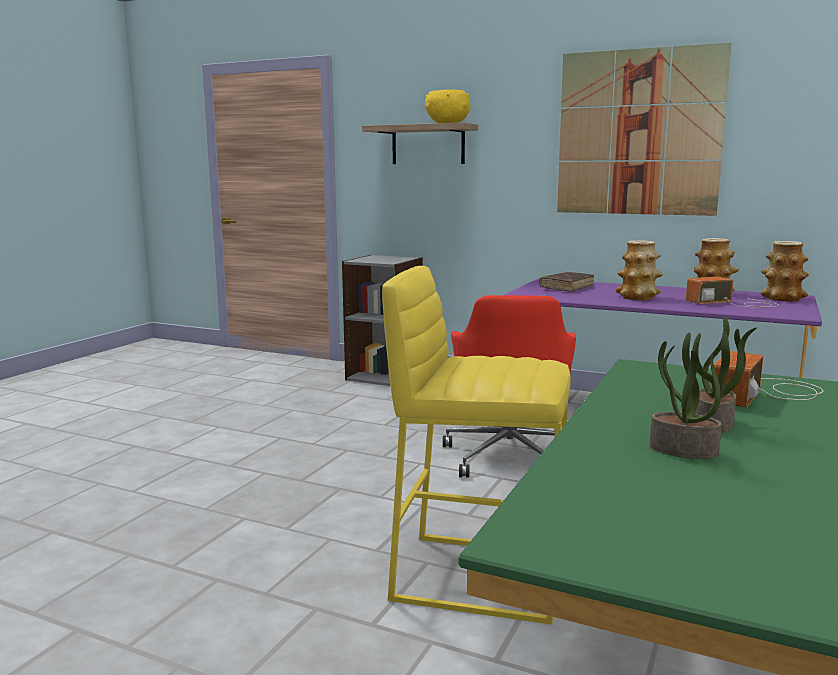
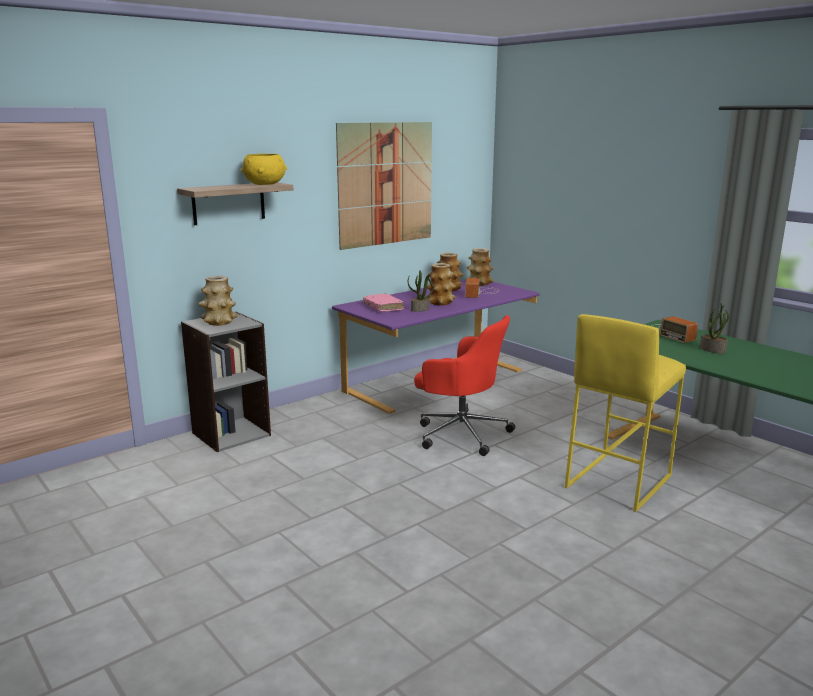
camera: 65 degrees left, 5 degrees up
brown book [539,272,594,292] -> pink book [363,293,404,312]
potted plant [650,332,722,459] -> potted plant moved to [408,270,433,312]
none -> vase [198,275,238,326]

